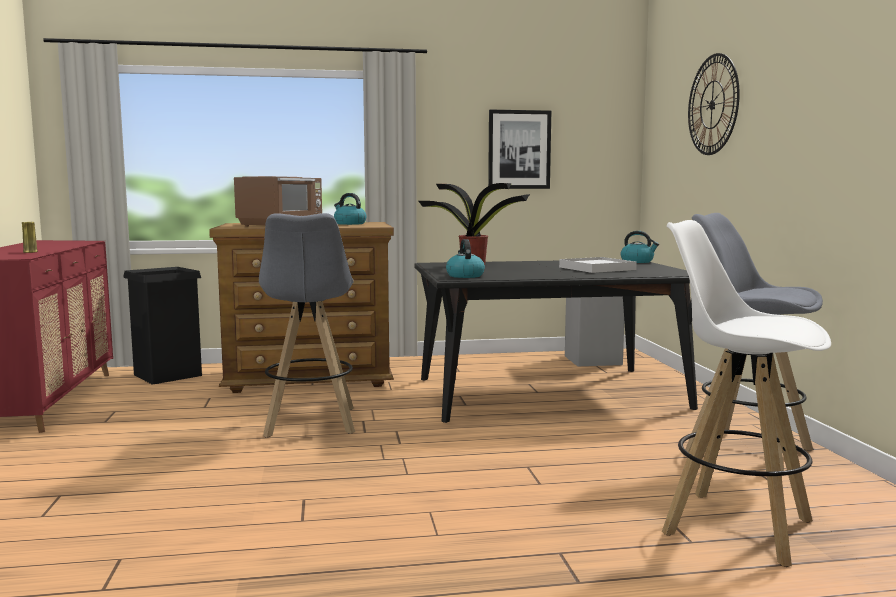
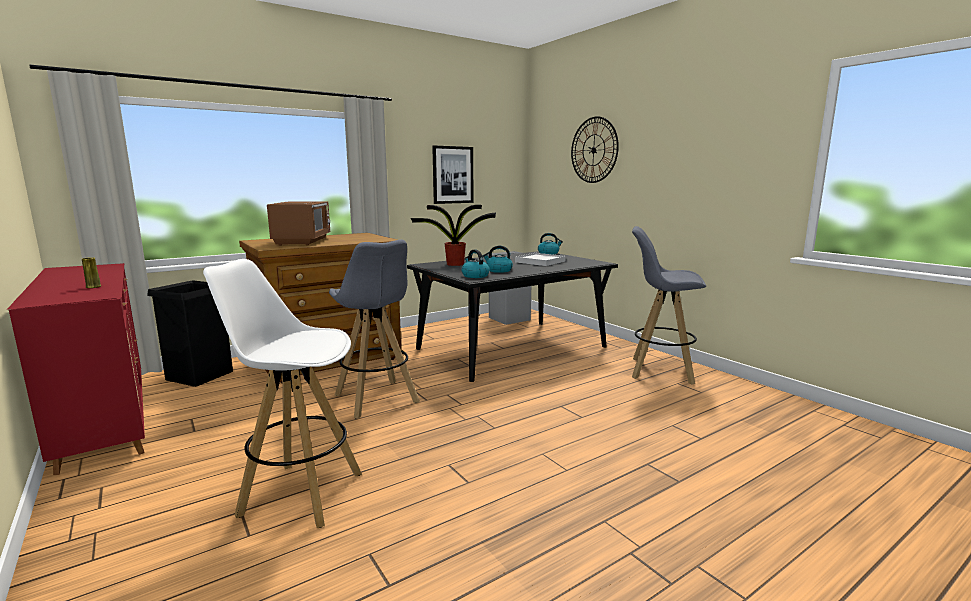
camera: 25 degrees left, 5 degrees up
kettle [334,193,367,225] -> kettle moved to [483,246,513,273]
white stool [662,220,831,567] -> white stool moved to [203,259,362,528]

